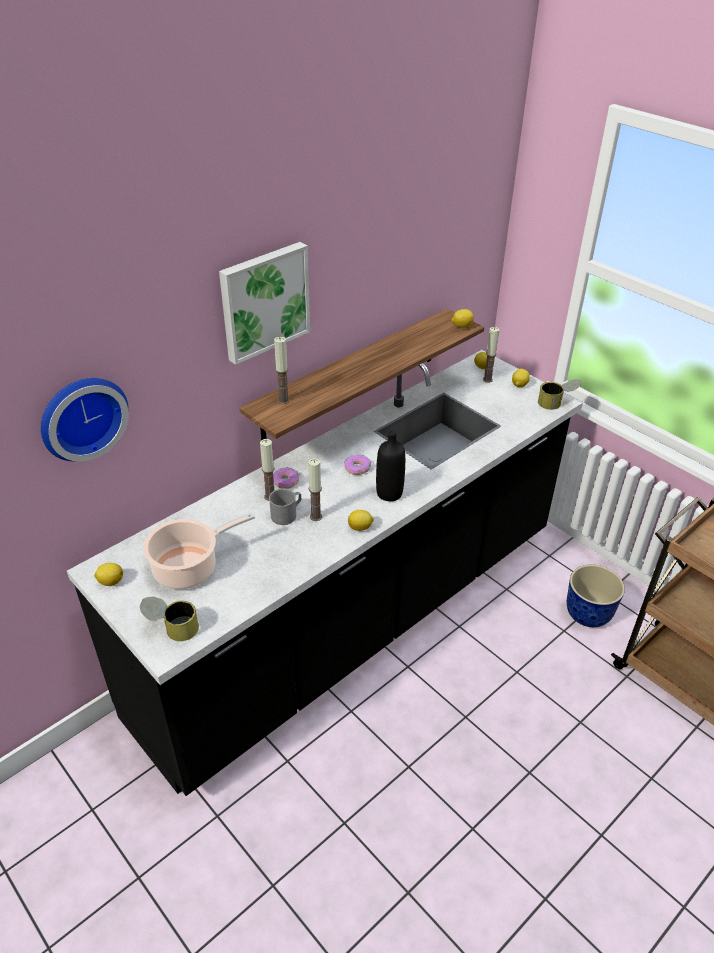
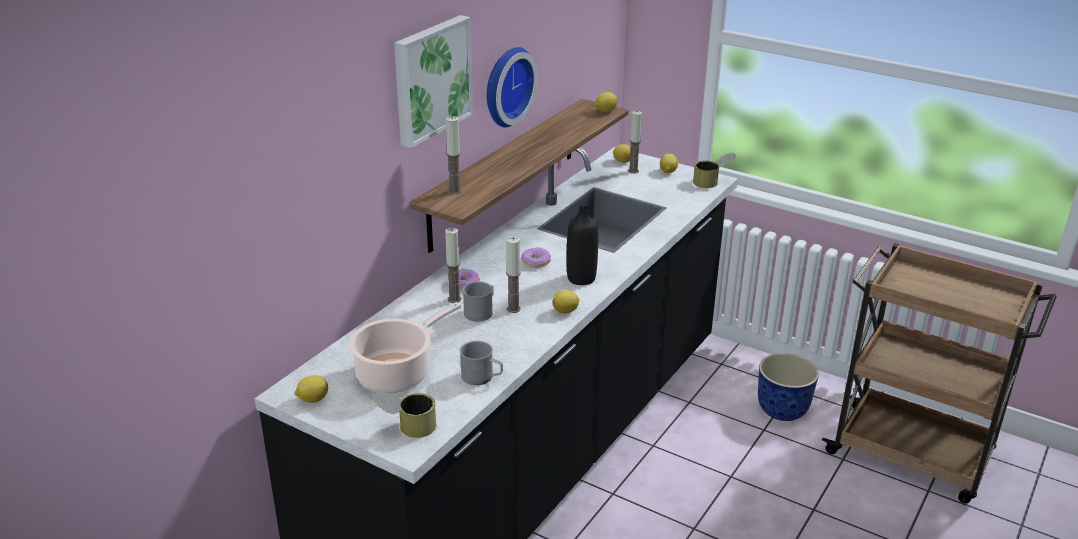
camera: 15 degrees left, 10 degrees down
wall clock [41,378,129,462] -> wall clock moved to [487,47,538,127]
none -> grey mug [460,341,503,385]

